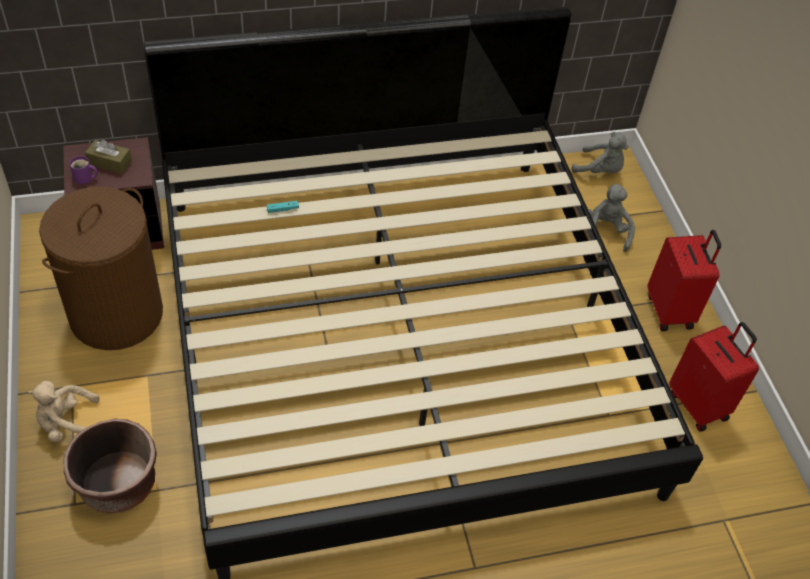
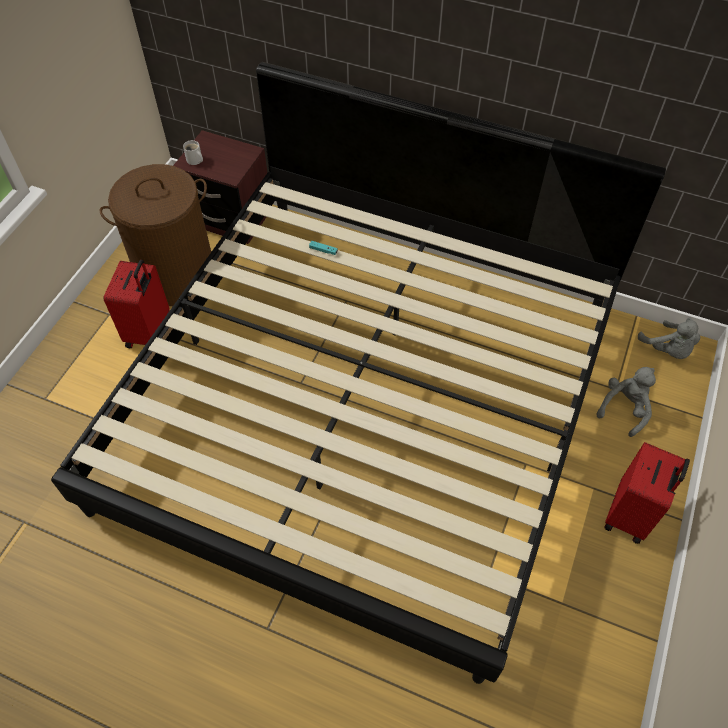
camera: 40 degrees right, 5 degrees up
beige plush toy [28,381,99,442] -> none
brown planter [64,419,157,514] -> none
purple mug [69,156,98,184] -> white mug [183,140,203,165]
brown tissue box [85,139,132,174] -> none
red suitcase [669,322,759,432] -> red suitcase moved to [104,260,170,348]

